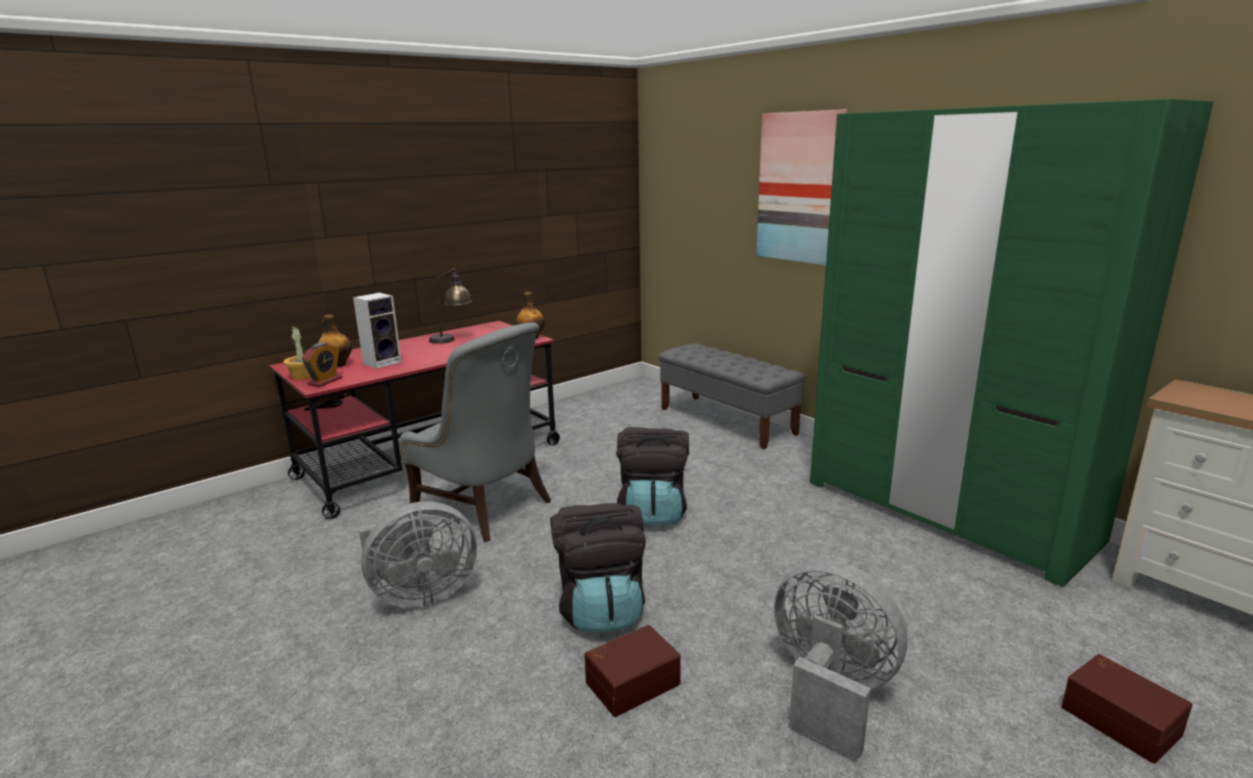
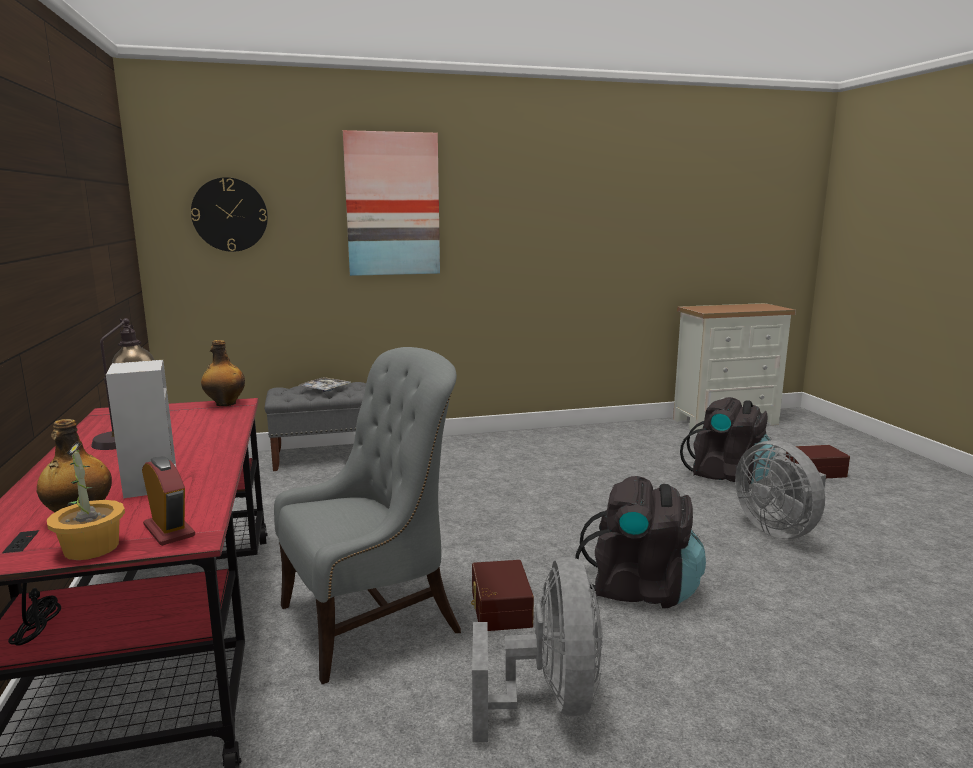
camera: 65 degrees left, 5 degrees down
brown storage box [585,625,681,717] -> brown storage box moved to [471,560,534,631]
black backpack [616,427,689,525] -> black backpack moved to [680,397,775,484]
grey fan [774,560,908,760] -> grey fan turned 90 degrees counterclockwise [735,440,826,539]
green wardrobe [810,99,1214,587] -> none
none -> wall clock [191,177,268,252]
none -> tray [298,377,351,392]

